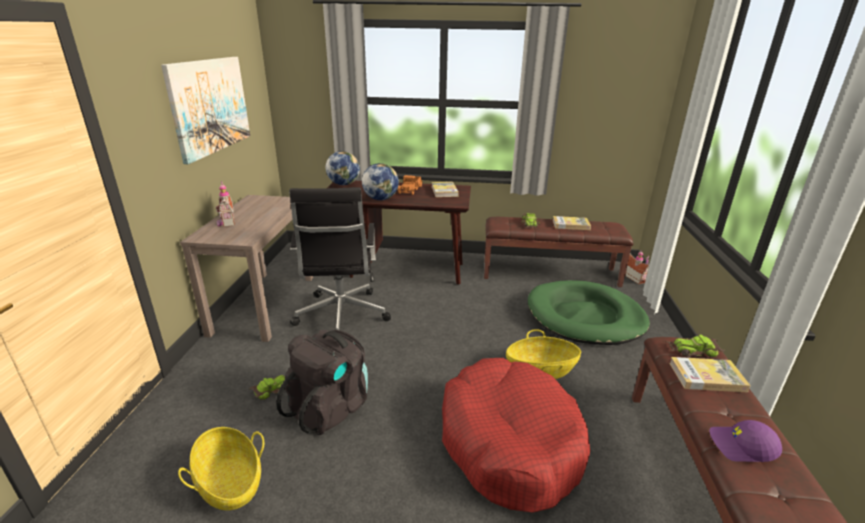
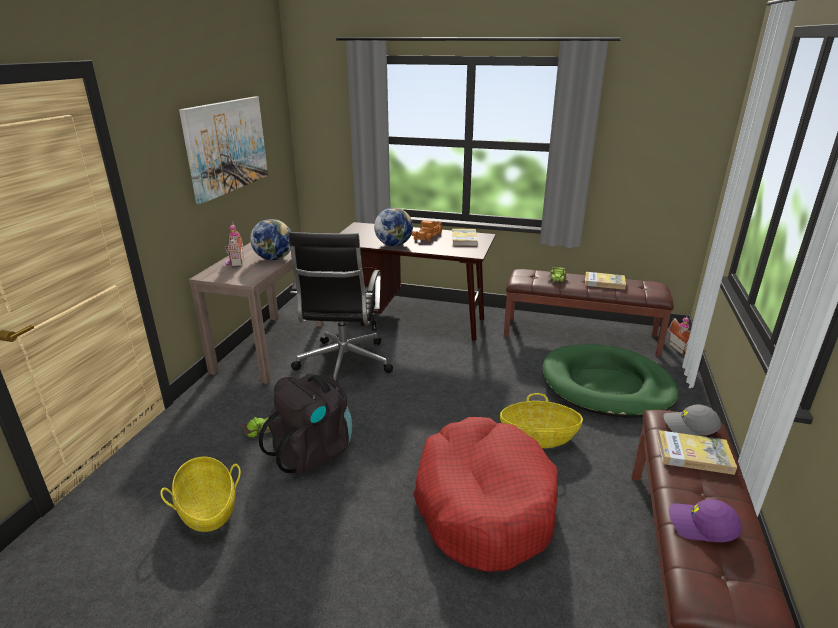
camera: 10 degrees right, 0 degrees up
globe [325,151,360,185] -> globe moved to [250,219,291,260]
toy car [664,334,725,357] -> grey cap [663,404,721,436]

